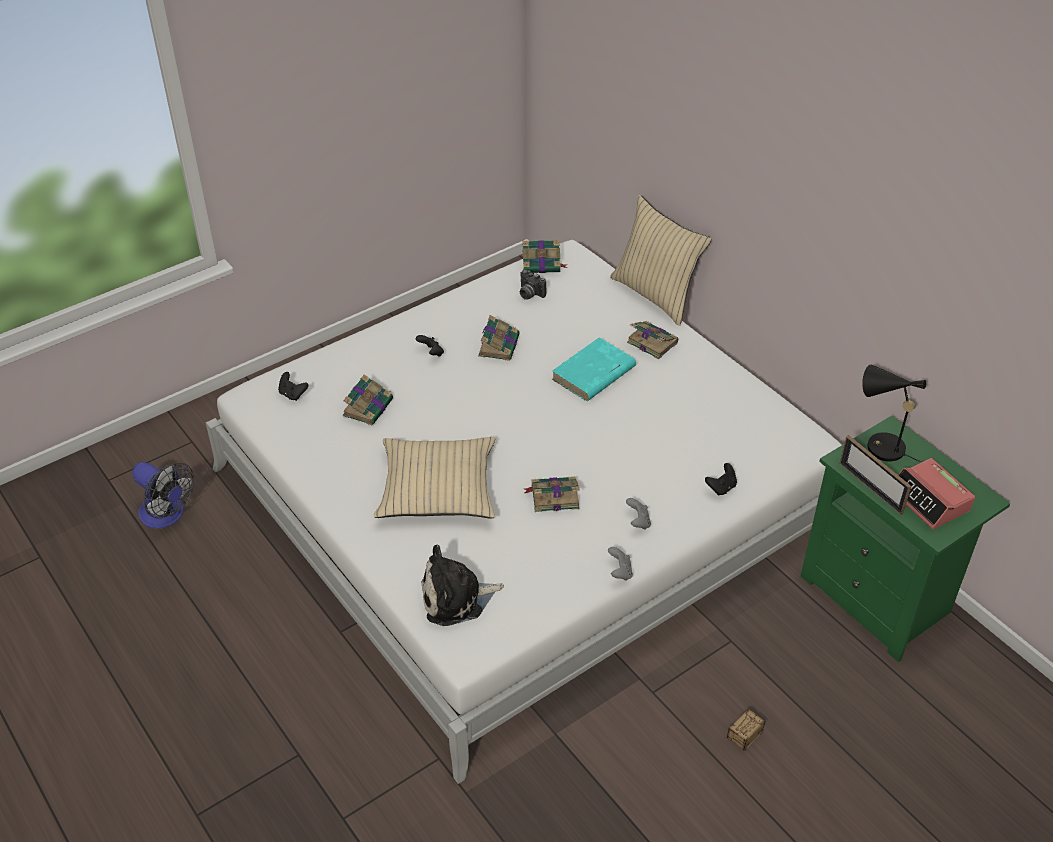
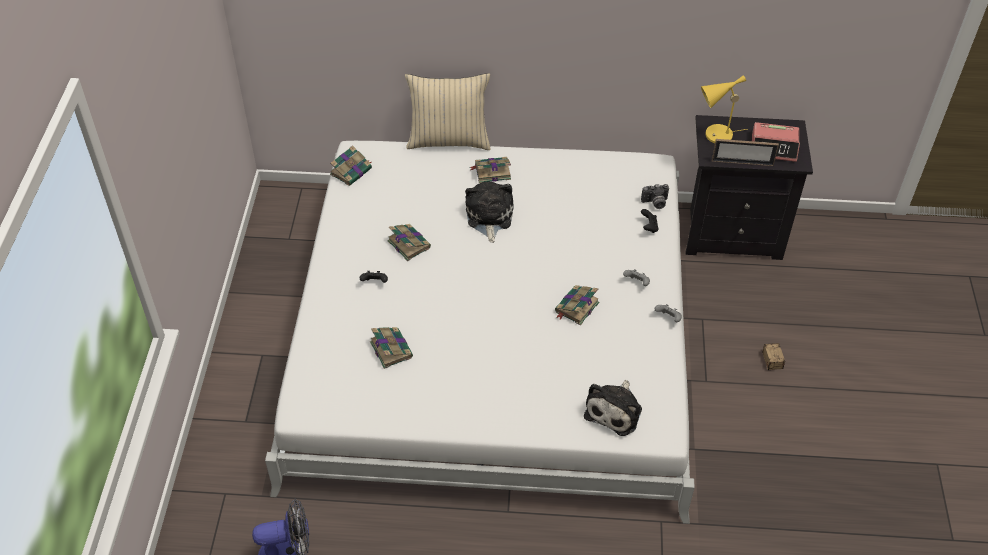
camera: 50 degrees left, 5 degrees up
black game controller [278,372,308,401] -> none
beige pillow [374,437,495,519] -> none
camera [520,270,546,300] -> camera moved to [641,184,669,209]
turquoise book [552,337,636,401] -> plush toy [465,181,514,243]
green nightstand [801,416,1011,662] -> black nightstand [685,115,813,260]
black table lamp [862,365,926,462] -> yellow table lamp [701,75,748,143]

